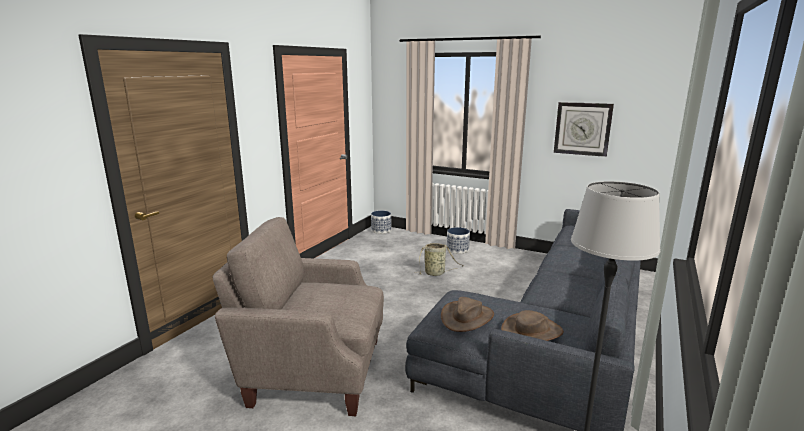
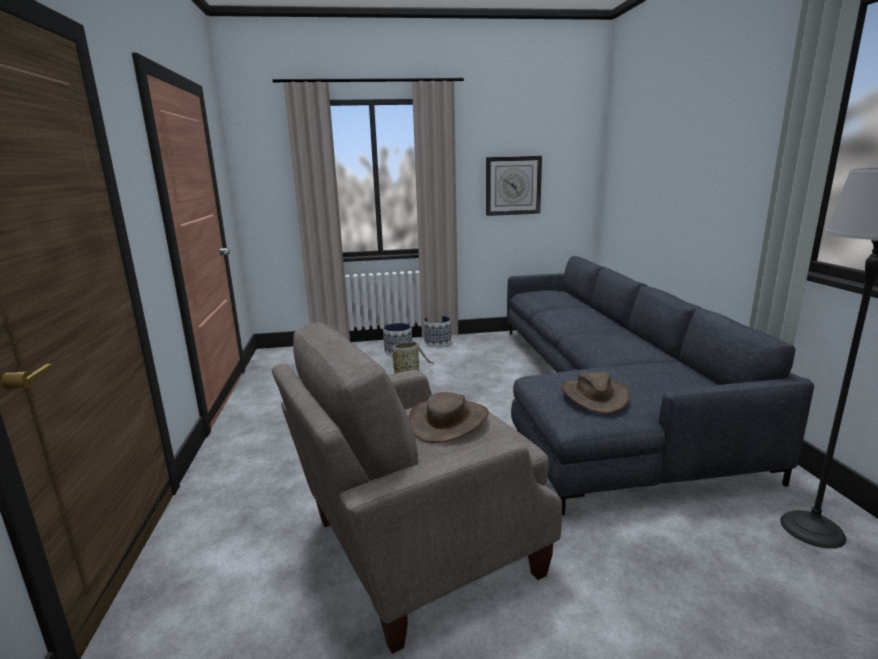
camera: 35 degrees left, 0 degrees up
planter [371,211,391,234] -> planter moved to [424,316,451,347]
brown hat [501,310,564,341] -> brown hat moved to [408,392,489,443]

